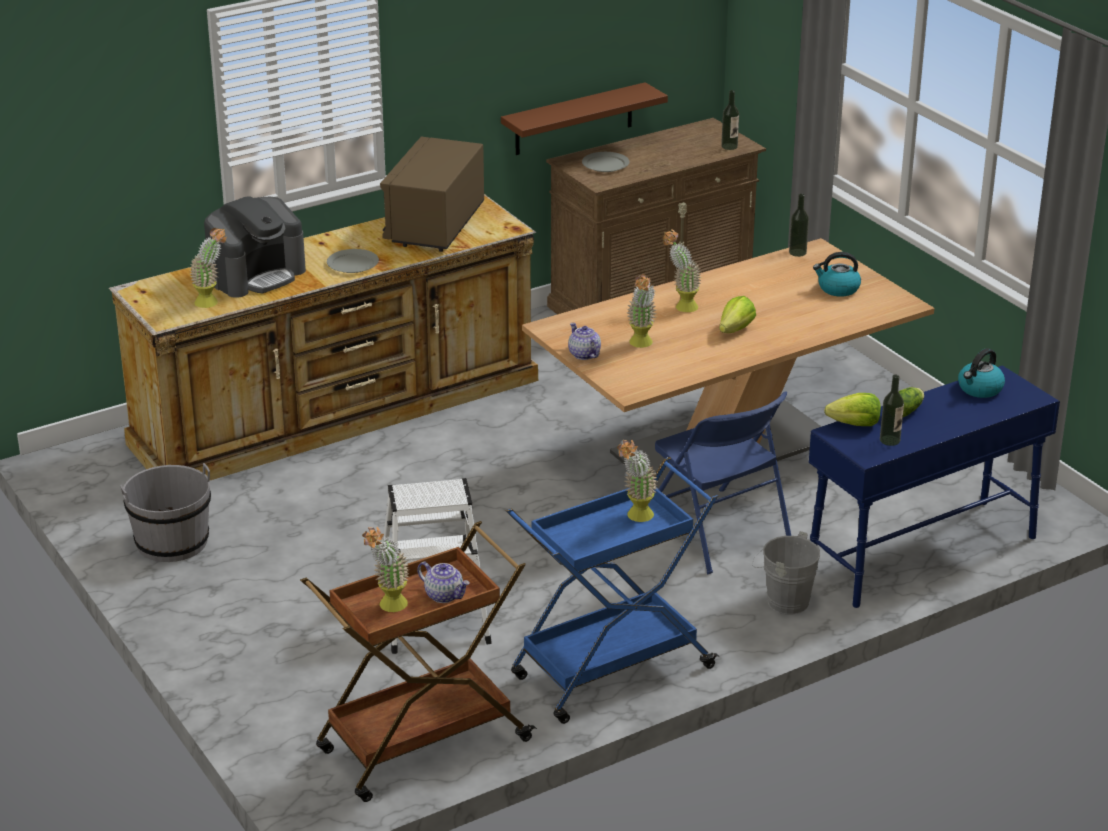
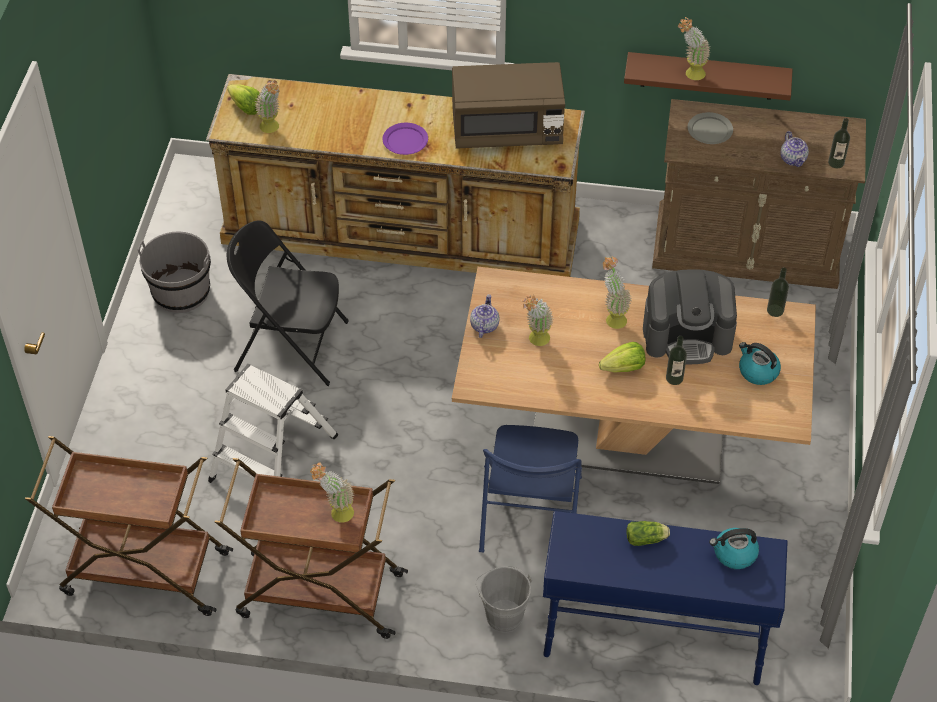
camera: 40 degrees right, 20 degrees up
coffee machine [204,196,306,298] -> coffee machine moved to [643,269,737,365]
grey plate [327,249,379,273] -> purple plate [383,123,428,155]
potted plant [362,527,409,612] -> potted plant moved to [678,17,710,80]
brown microwave [380,137,484,252] -> brown microwave turned 150 degrees counterclockwise [452,62,565,149]
teapot [417,562,470,603] -> teapot moved to [780,131,809,167]
blue cart [505,457,720,724] -> brown cart [214,458,408,639]
lettuce [825,393,881,426] -> lettuce moved to [227,84,260,115]
bottle [880,375,904,446] -> bottle moved to [666,336,687,385]
none -> black chair [227,220,349,386]

